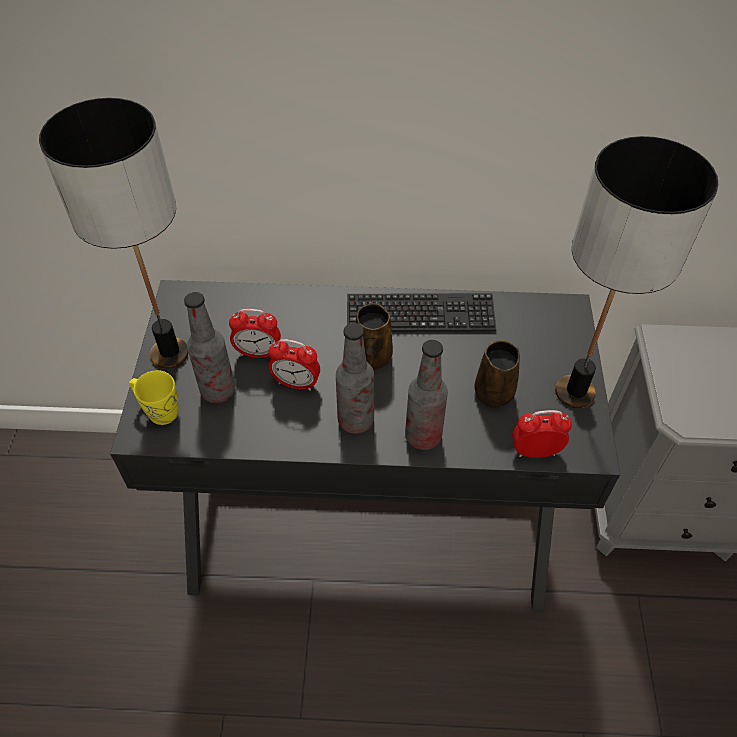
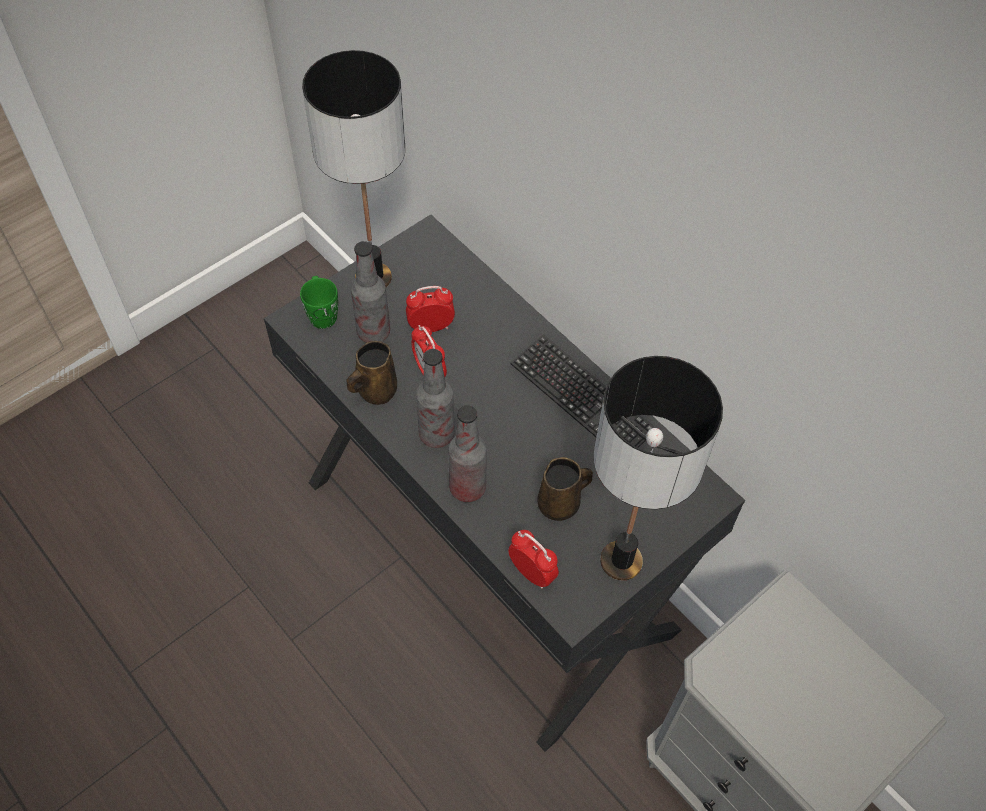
camera: 45 degrees right, 5 degrees up
yellow mug [129,370,179,425] -> green mug [300,276,338,329]
alarm clock [229,309,281,358] -> alarm clock turned 120 degrees clockwise [406,286,455,332]
brown mug [355,303,393,369] -> brown mug moved to [346,341,397,405]

